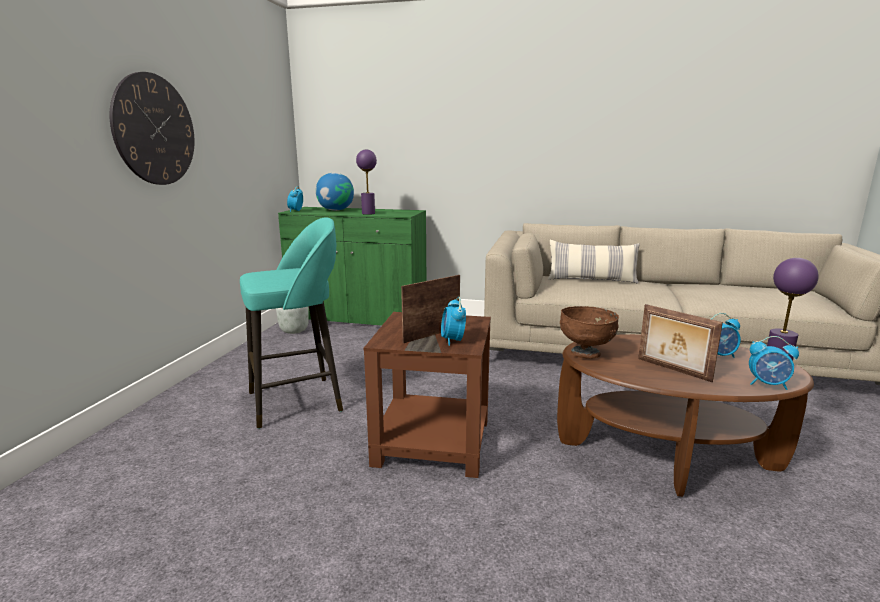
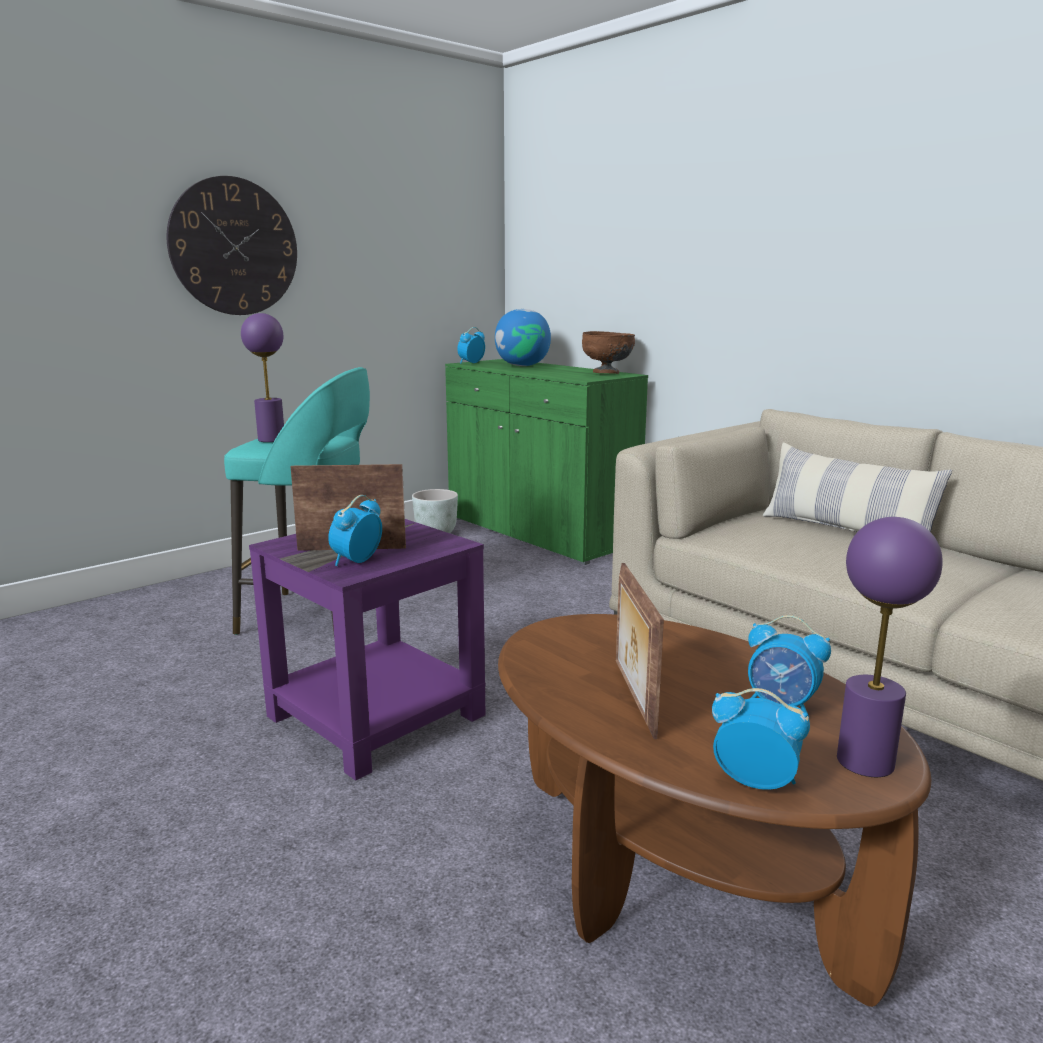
camera: 35 degrees right, 0 degrees up
purple table lamp [356,150,377,215] -> purple table lamp moved to [241,313,284,442]
brown side table [364,312,491,478] -> purple side table [249,519,486,781]
brown bowl [560,306,619,359] -> brown bowl moved to [582,331,635,374]
alarm clock [749,336,799,390] -> alarm clock turned 150 degrees clockwise [712,688,810,790]

